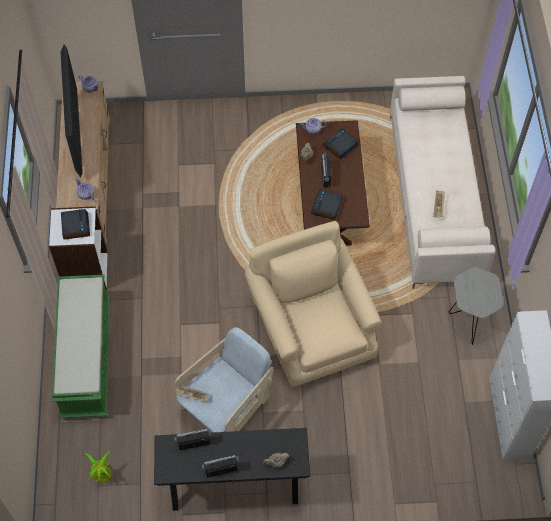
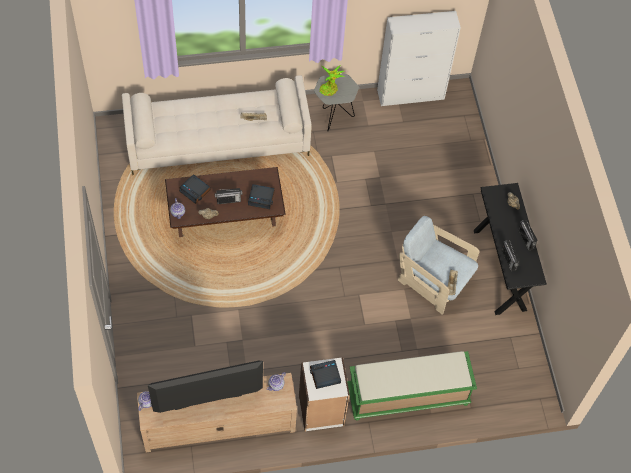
camera: 100 degrees left, 0 degrees up
potted plant [85,451,113,483] -> potted plant moved to [319,65,344,96]
beige armchair [245,221,381,387] -> none

